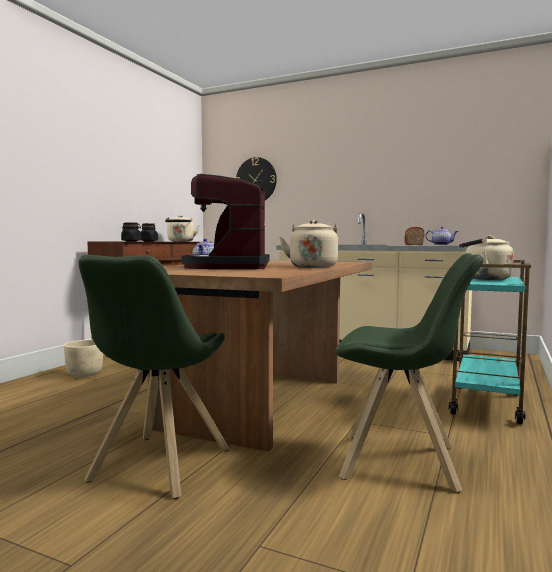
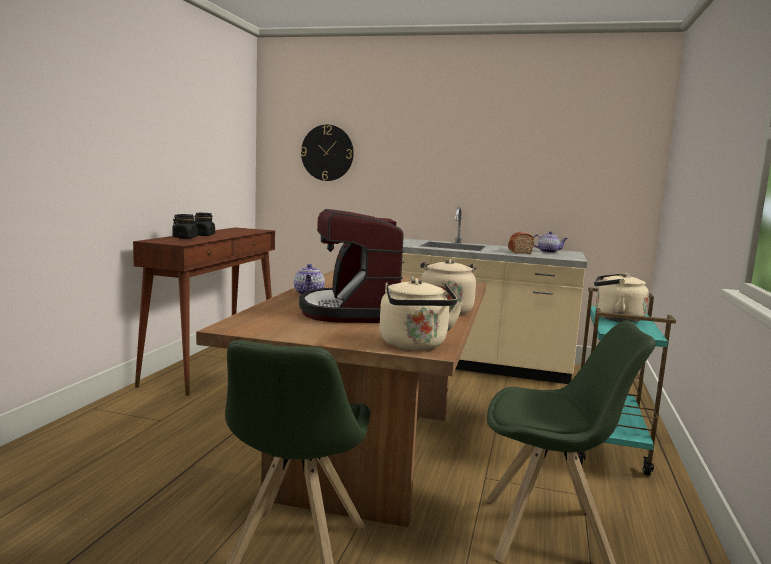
camera: 10 degrees left, 5 degrees up
beige planter [64,340,103,377] -> none
beige kettle [165,215,200,242] -> beige kettle moved to [379,278,463,350]

